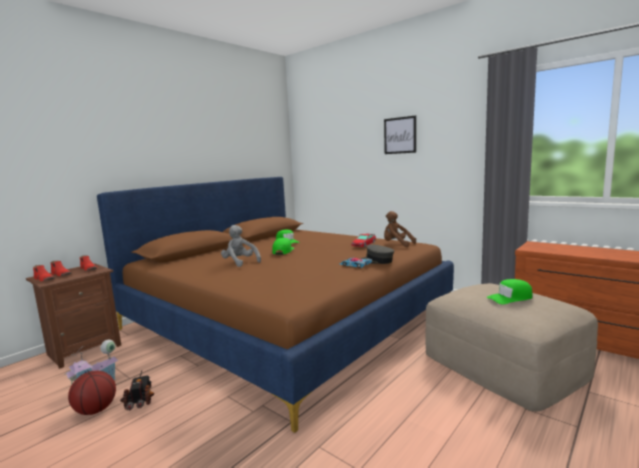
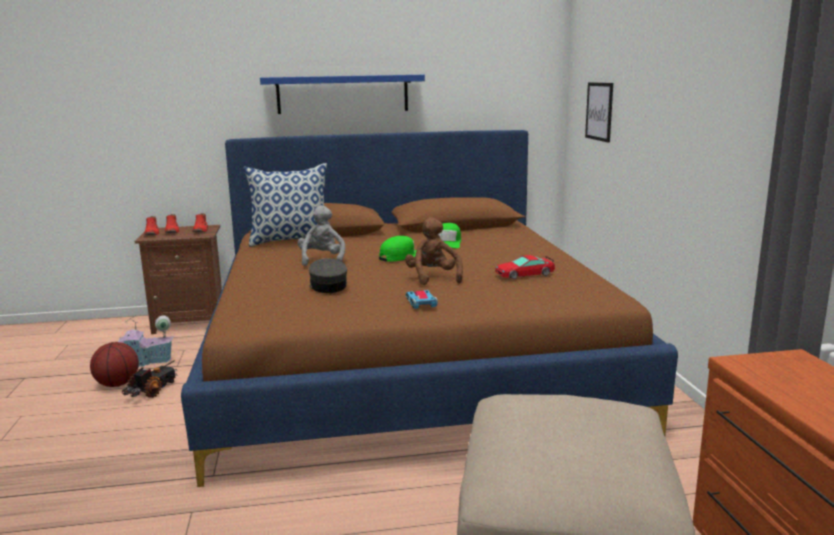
camera: 40 degrees right, 5 degrees up
grey cap [361,244,394,264] -> grey cap moved to [309,258,347,293]
picture [384,115,416,154] -> picture moved to [585,82,613,143]
brown plush toy [384,211,416,247] -> brown plush toy moved to [405,217,463,285]
green cap [487,279,533,304] -> none
none -> pillow [244,163,327,247]
none -> blue shelf [260,75,425,114]

